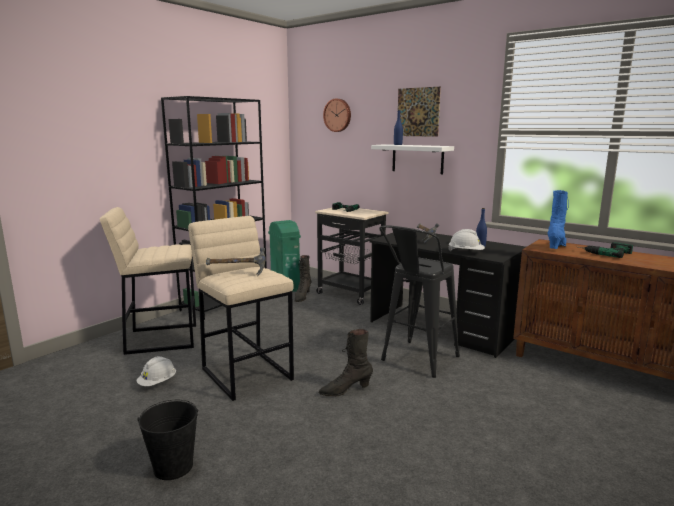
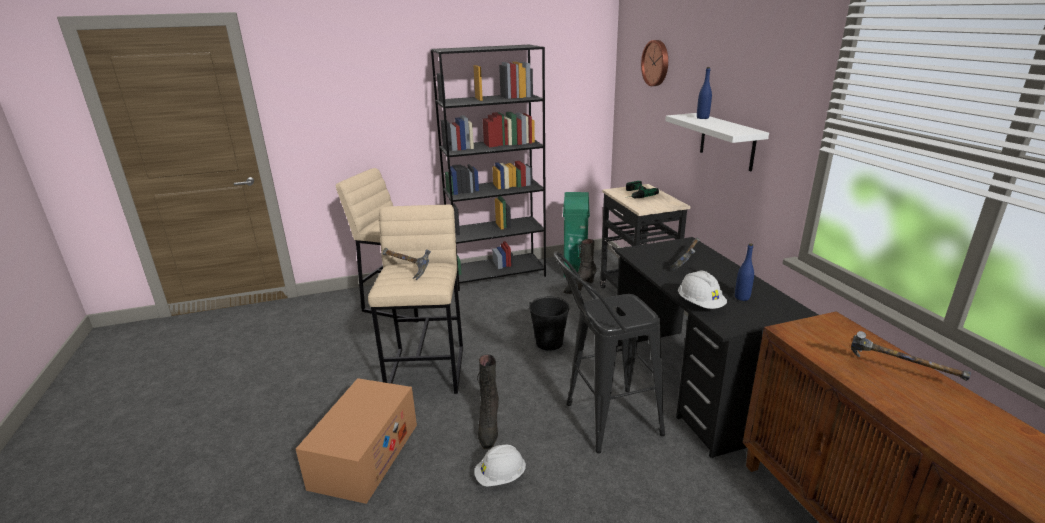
camera: 35 degrees right, 10 degrees up
white hard hat [137,356,176,386] -> white hard hat moved to [474,445,526,487]
black bucket [137,400,198,480] -> black bucket moved to [529,297,569,351]
black boot [318,329,373,396] -> black boot turned 105 degrees counterclockwise [477,354,499,449]
picture [398,87,441,137] -> none
blue boot [547,190,569,249] -> none
power drill [579,242,633,258] -> hammer [851,331,971,381]
none -> cardboard box [296,378,417,504]

